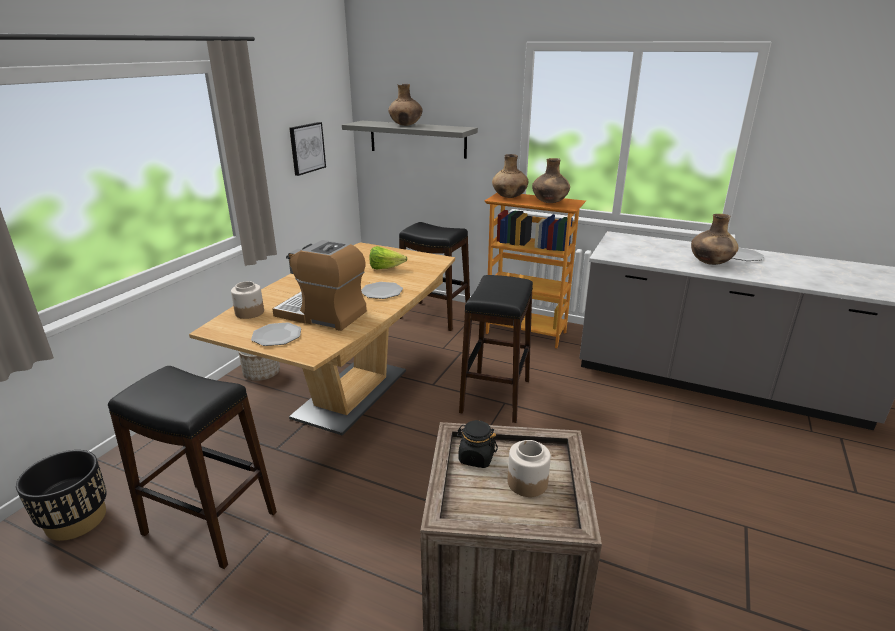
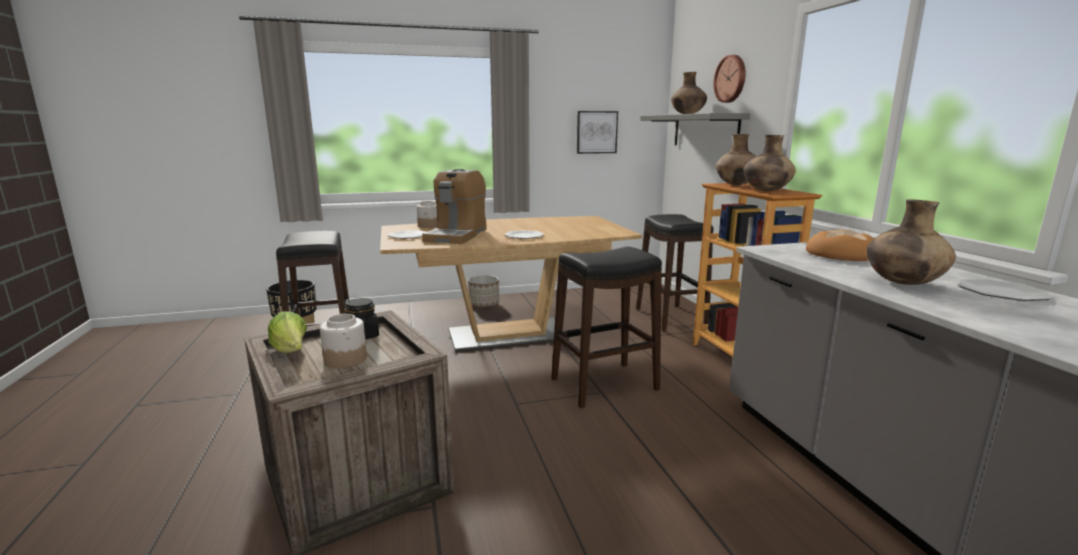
camera: 50 degrees right, 10 degrees down
coffee machine [272,240,367,331] -> coffee machine turned 150 degrees counterclockwise [422,169,487,244]
lettuce [369,246,408,269] -> lettuce moved to [268,312,307,353]
none -> wall clock [714,55,746,103]
none -> bread [806,229,874,261]

